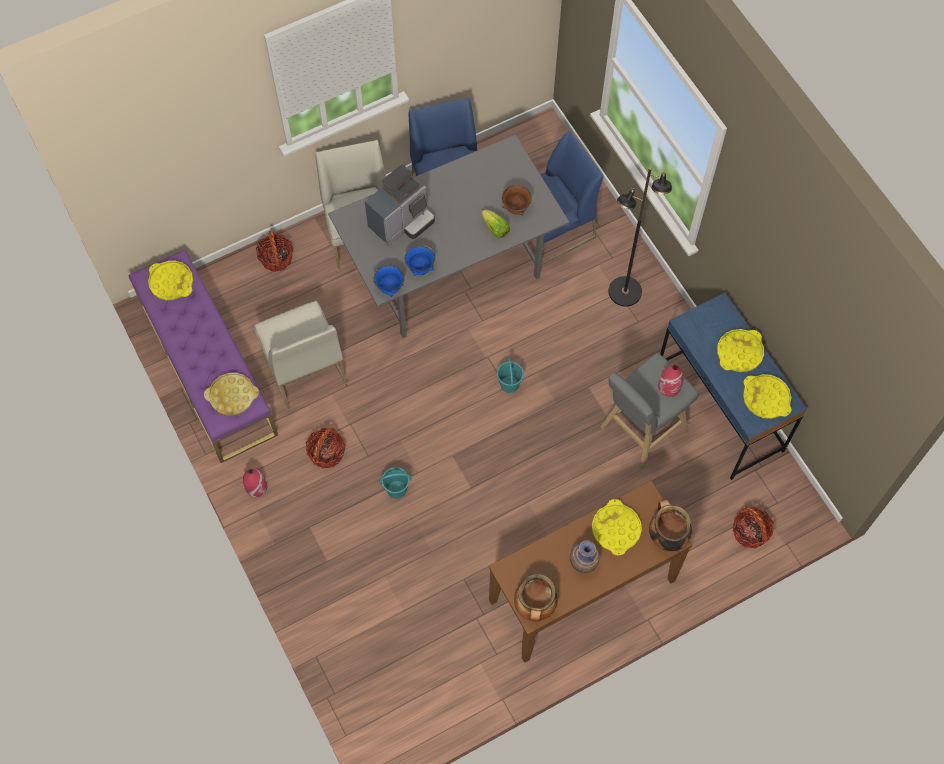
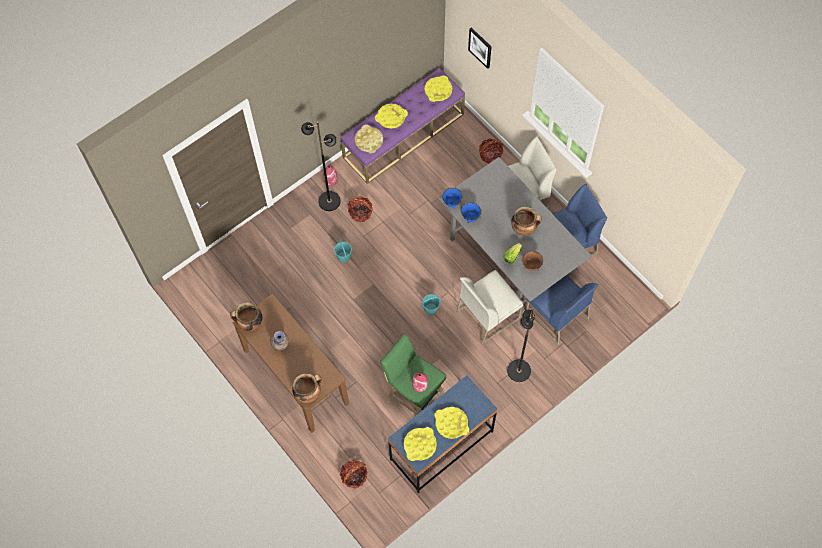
camera: 80 degrees right, 0 degrees up
white chair [254,301,347,408] -> white chair moved to [456,270,523,344]
coffee machine [365,164,435,246] -> none
yellow tray [592,499,642,555] -> yellow tray moved to [375,104,408,129]
grey stool [600,353,699,470] -> green stool [380,334,446,415]
none -> black floor lamp [301,121,341,211]
none -> picture [468,27,491,69]
none -> cooking pot [511,206,542,236]

